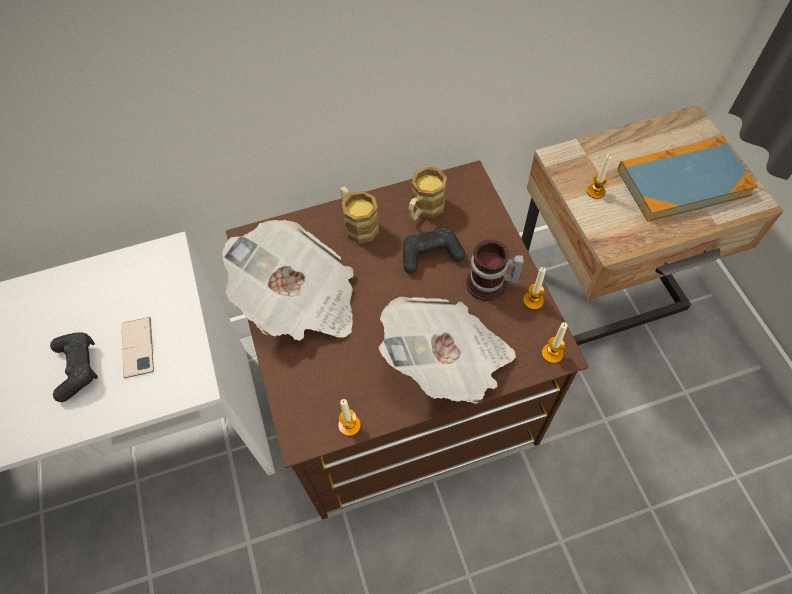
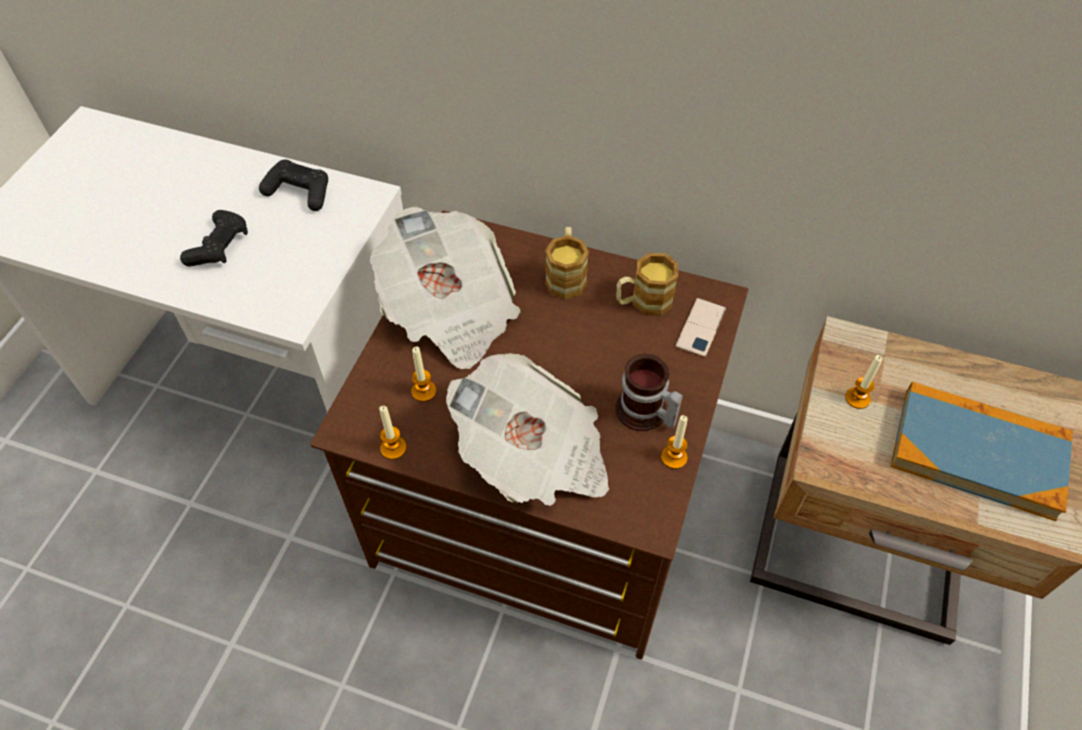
camera: 35 degrees right, 5 degrees down
phone [122,317,154,378] -> phone moved to [675,298,726,357]
black game controller [403,227,465,274] -> black game controller moved to [259,159,328,211]
candle [542,322,568,363] -> candle moved to [411,346,436,402]

